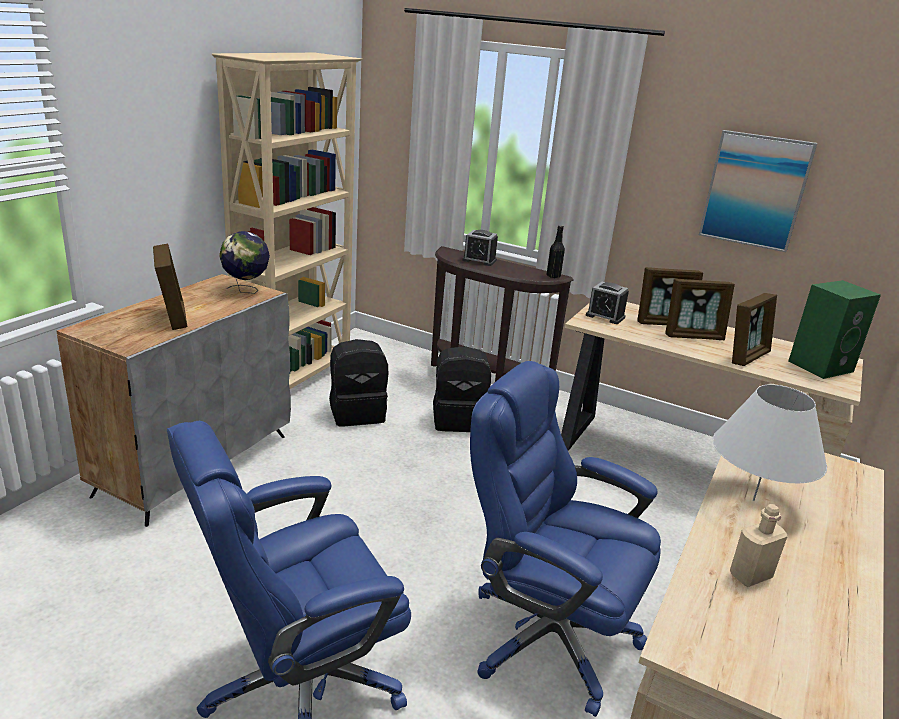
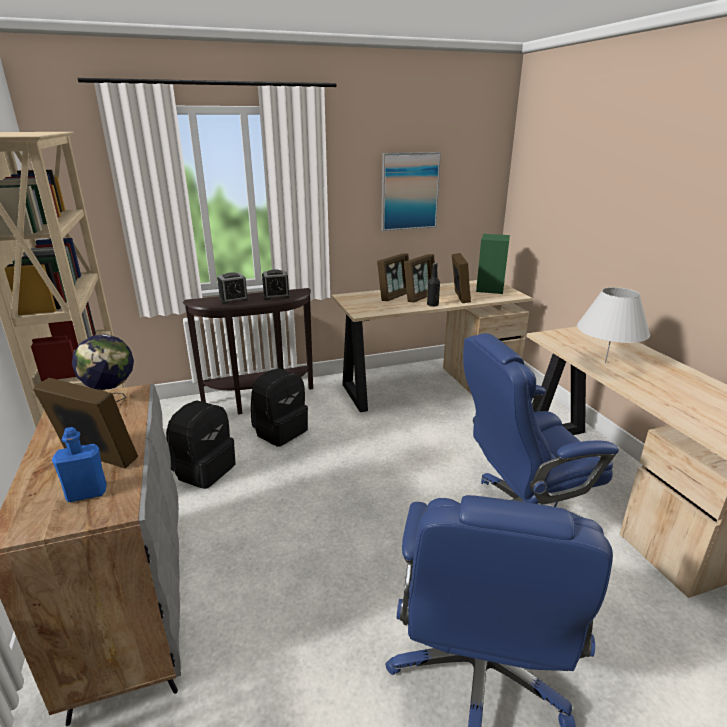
camera: 45 degrees left, 0 degrees up
black bottle [547,225,565,279] -> black bottle moved to [427,263,440,307]
alarm clock [586,282,629,324] -> alarm clock moved to [262,269,290,300]
beige bottle [730,504,788,587] -> none
none -> blue bottle [52,427,107,502]

